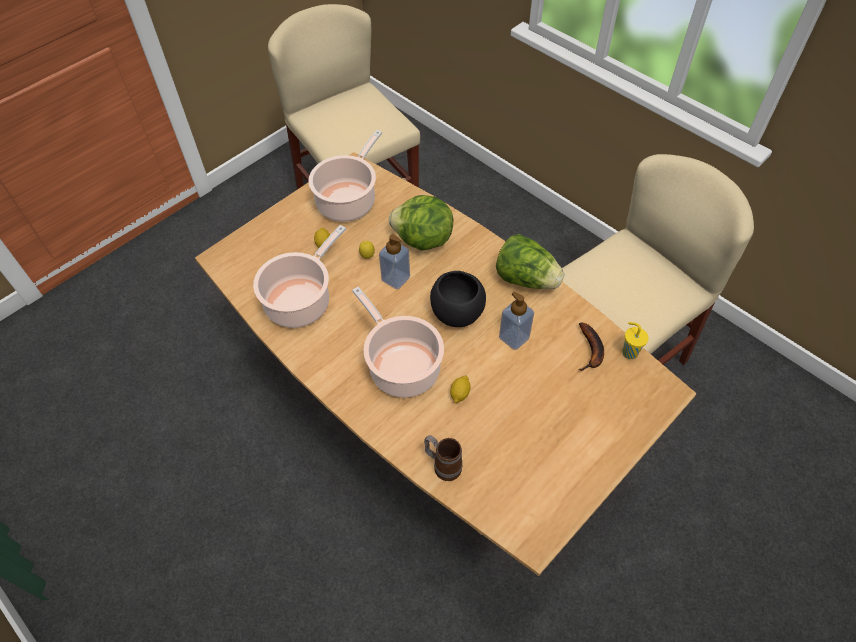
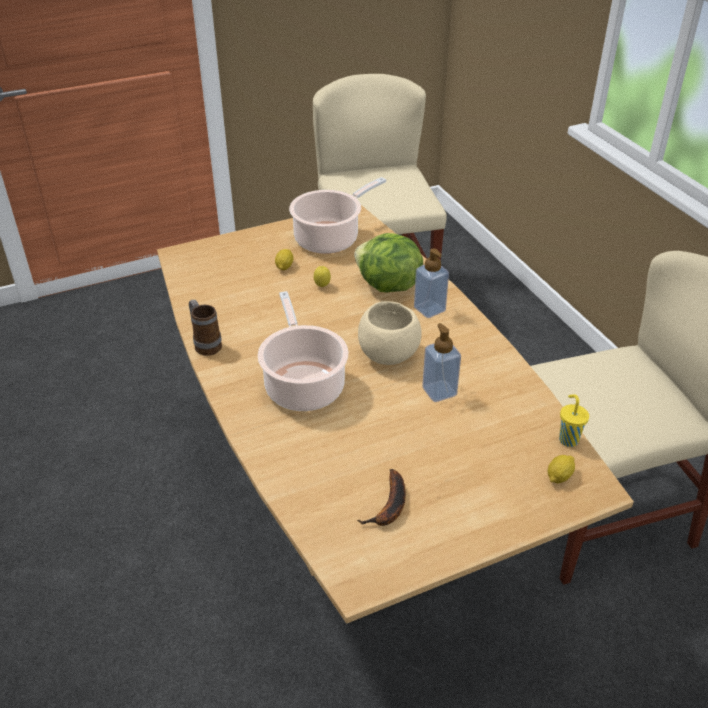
camera: 20 degrees right, 15 degrees down
cooking pot [253,225,346,328] -> none
soap dispenser [379,234,410,289] -> soap dispenser moved to [414,249,449,318]
mug [424,435,463,481] -> mug moved to [189,300,222,356]
black bowl [430,271,486,327] -> beige bowl [358,301,422,365]
lemon [450,375,470,404] -> lemon moved to [548,455,575,484]
lettuce [496,234,565,289] -> none
banana [578,323,604,371] -> banana moved to [357,469,406,526]

